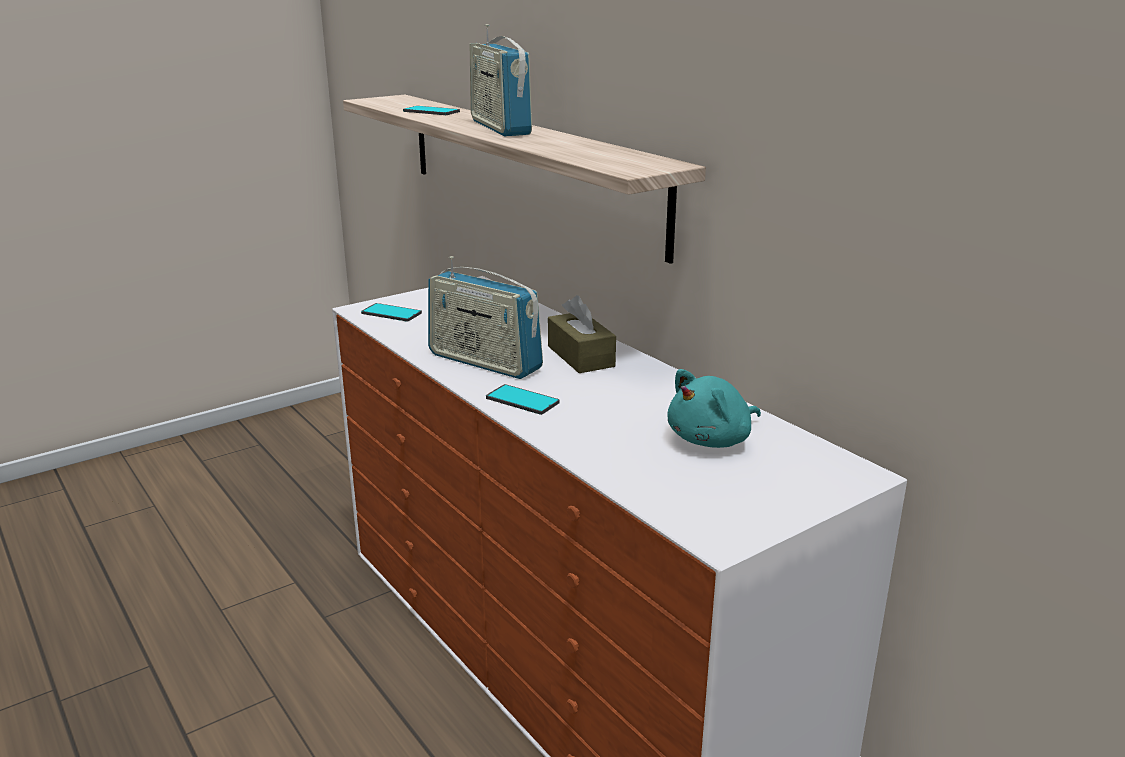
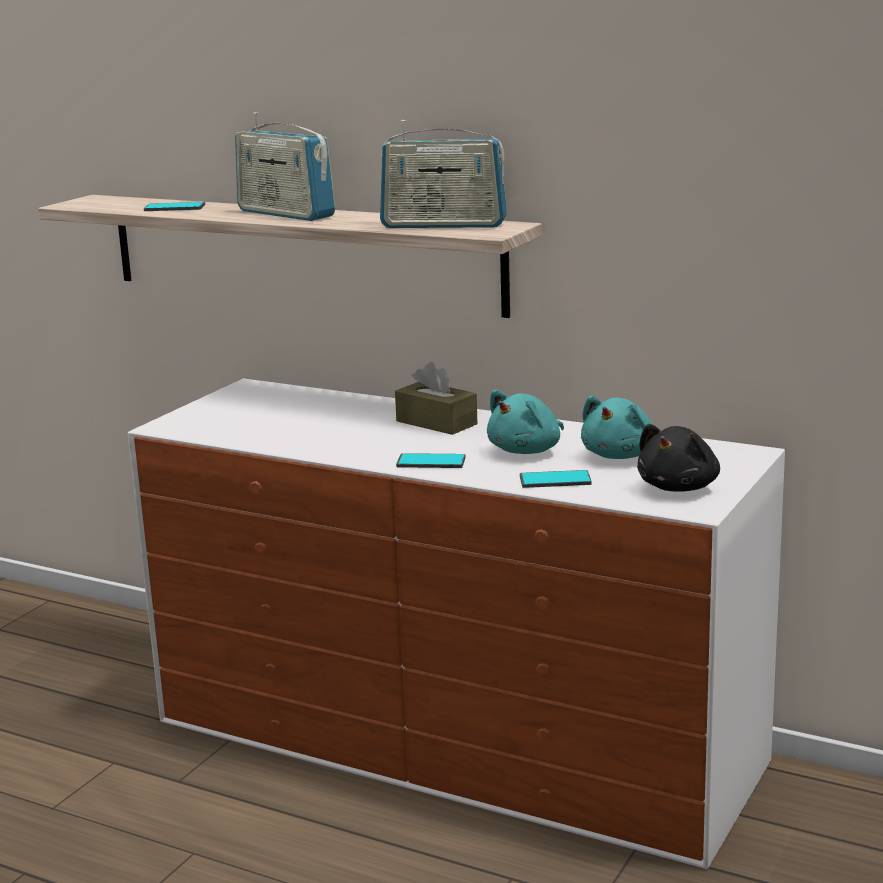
camera: 25 degrees left, 5 degrees down
phone [361,303,422,322] -> phone moved to [520,470,592,488]
radio [428,256,543,379] -> radio moved to [380,120,507,228]
none -> turquoise plush toy [487,390,564,454]
none -> black plush toy [637,424,720,492]

